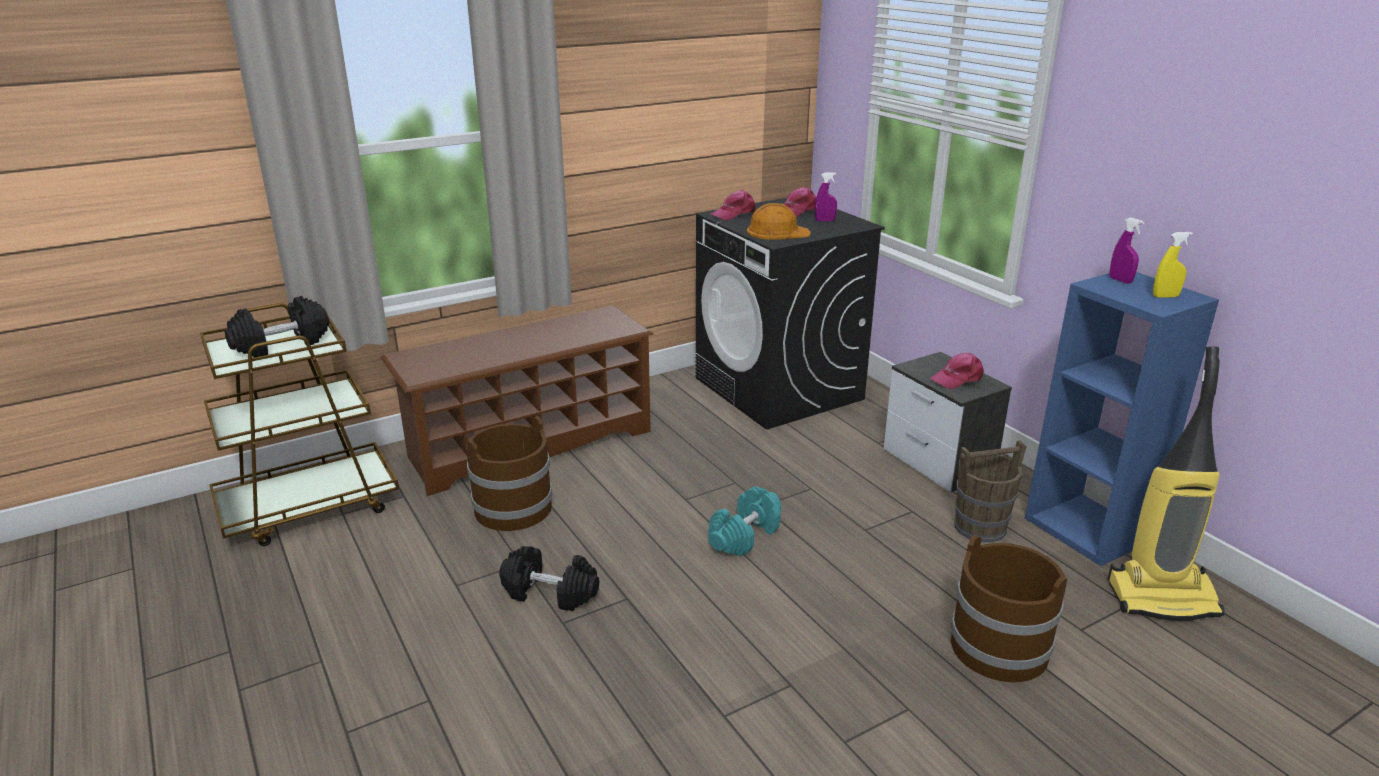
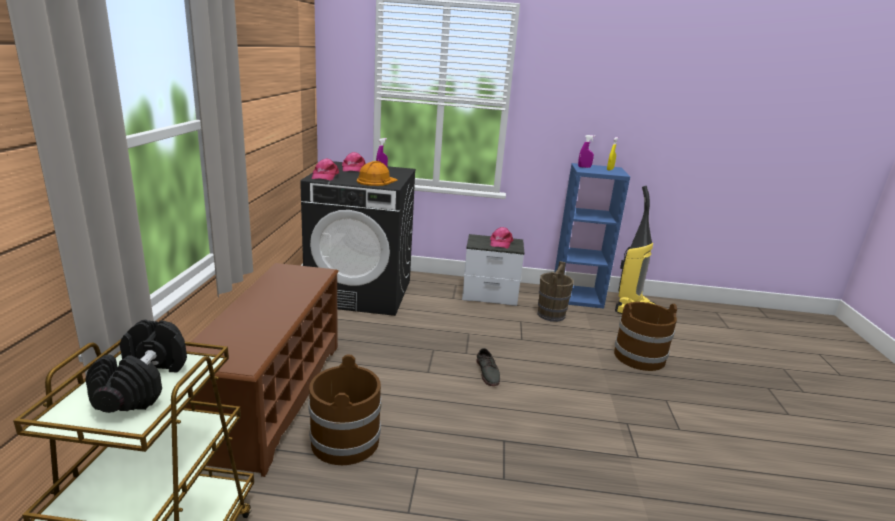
camera: 55 degrees left, 5 degrees down
black dumbbell [499,546,599,611] -> none
turquoise dumbbell [708,486,781,556] -> grey shoe [476,348,500,386]

